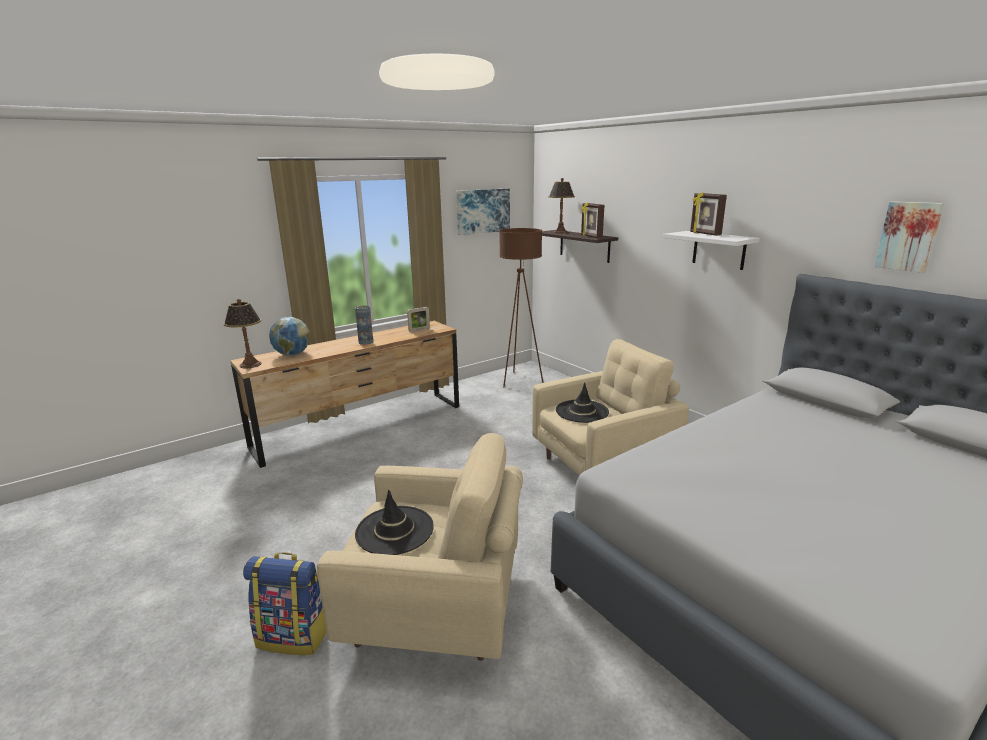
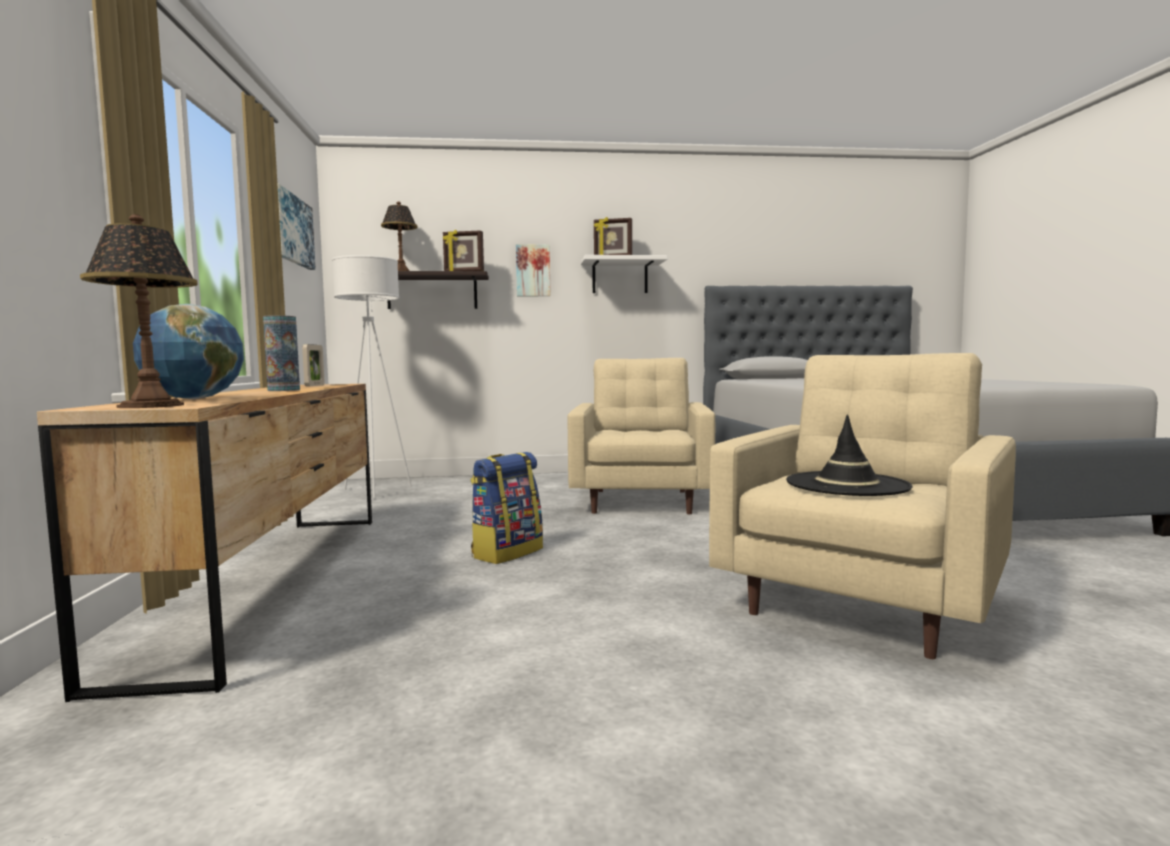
camera: 60 degrees left, 15 degrees down
backpack [243,553,326,655] -> backpack moved to [471,452,543,564]
brown floor lamp [499,228,544,388] -> white floor lamp [332,255,412,499]
black hat [556,383,609,423] -> none
picture [874,201,944,273] -> picture moved to [516,244,551,296]

